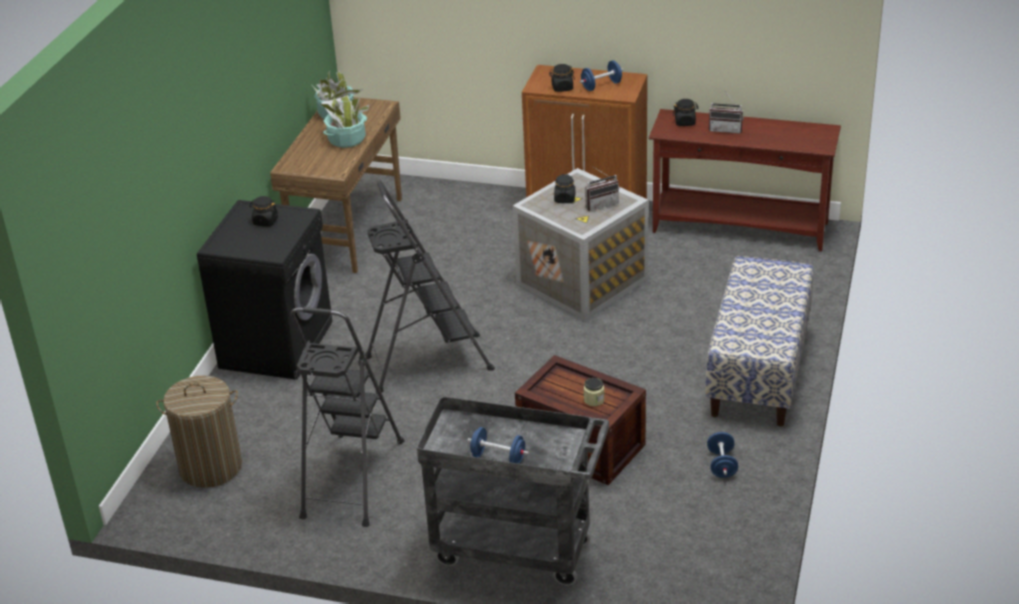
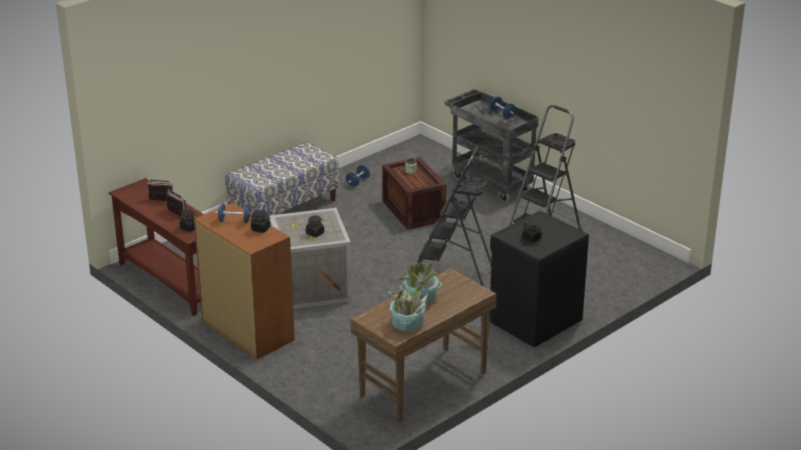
camera: 150 degrees left, 5 degrees down
laundry basket [156,375,242,488] -> none
radio [585,168,619,211] -> radio moved to [148,179,173,201]

